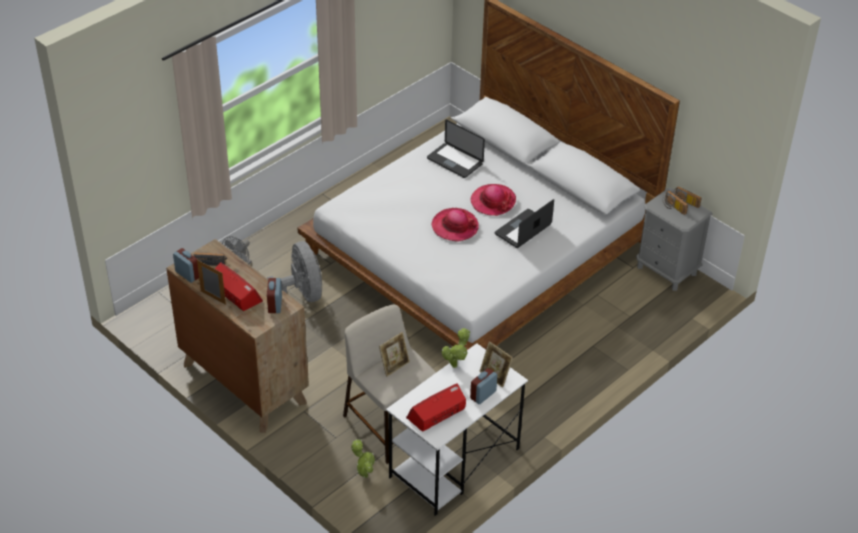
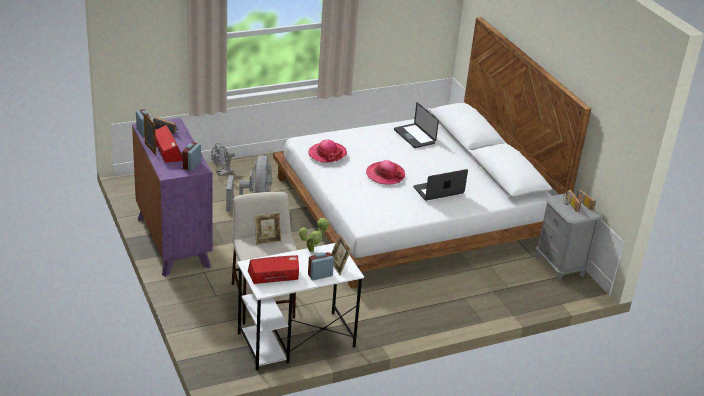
camera: 20 degrees right, 10 degrees down
brown dresser [166,239,309,433] -> purple dresser [132,118,212,277]
potted plant [351,439,375,478] -> none
hat [471,184,516,216] -> hat moved to [308,140,347,163]

